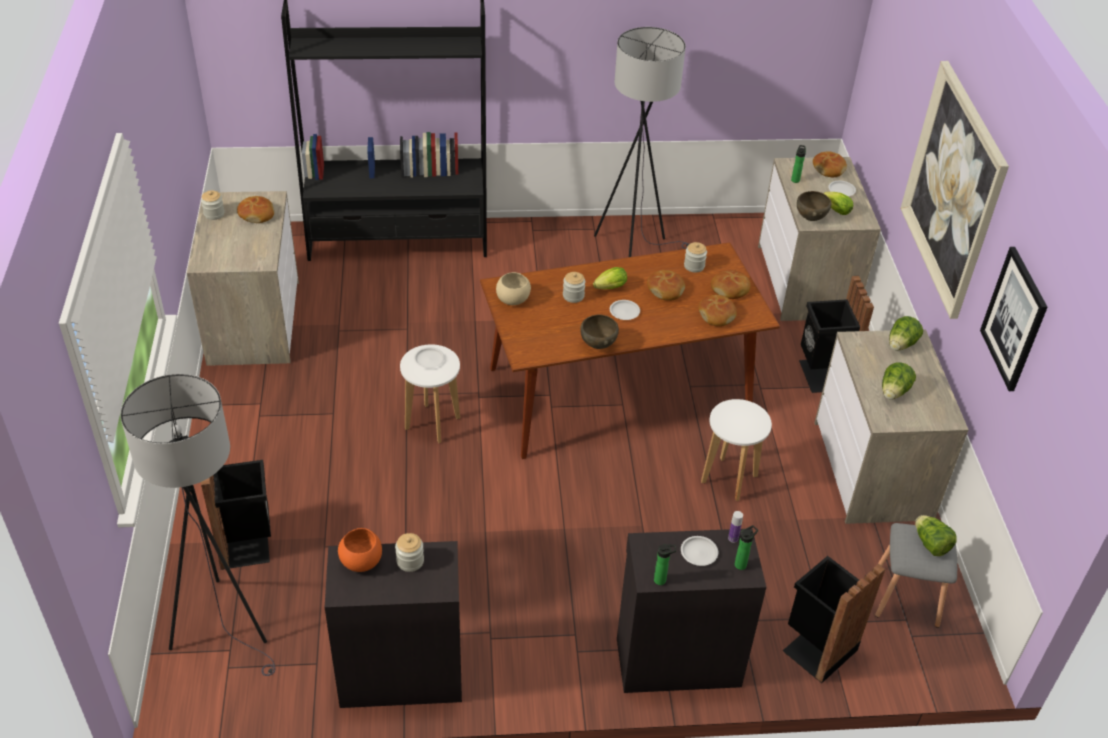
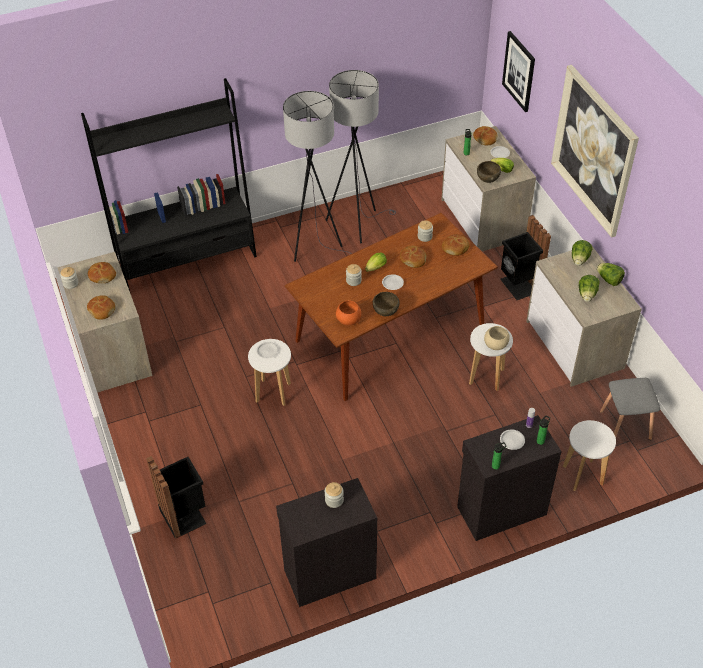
camera: 15 degrees left, 5 degrees up
grey floor lamp [121,374,275,676] -> grey floor lamp moved to [283,91,352,262]
orange bowl [338,528,382,572] -> orange bowl moved to [336,300,361,326]
beige bowl [496,272,531,305] -> beige bowl moved to [484,326,510,350]
bread [699,295,737,327] -> bread moved to [87,295,115,320]
black trash can [783,556,885,683] -> white stool [563,420,616,491]
lettuce [915,515,957,556] -> lettuce moved to [597,263,625,286]
picture [980,247,1047,391] -> picture moved to [502,31,535,112]

